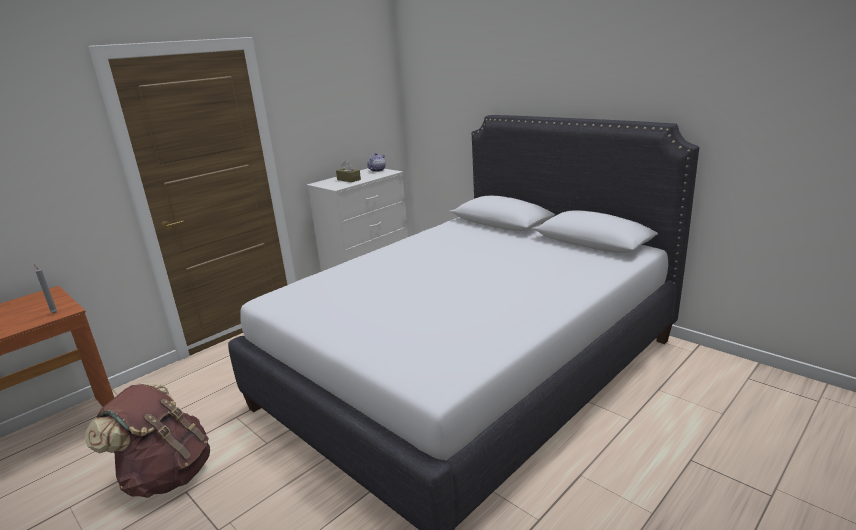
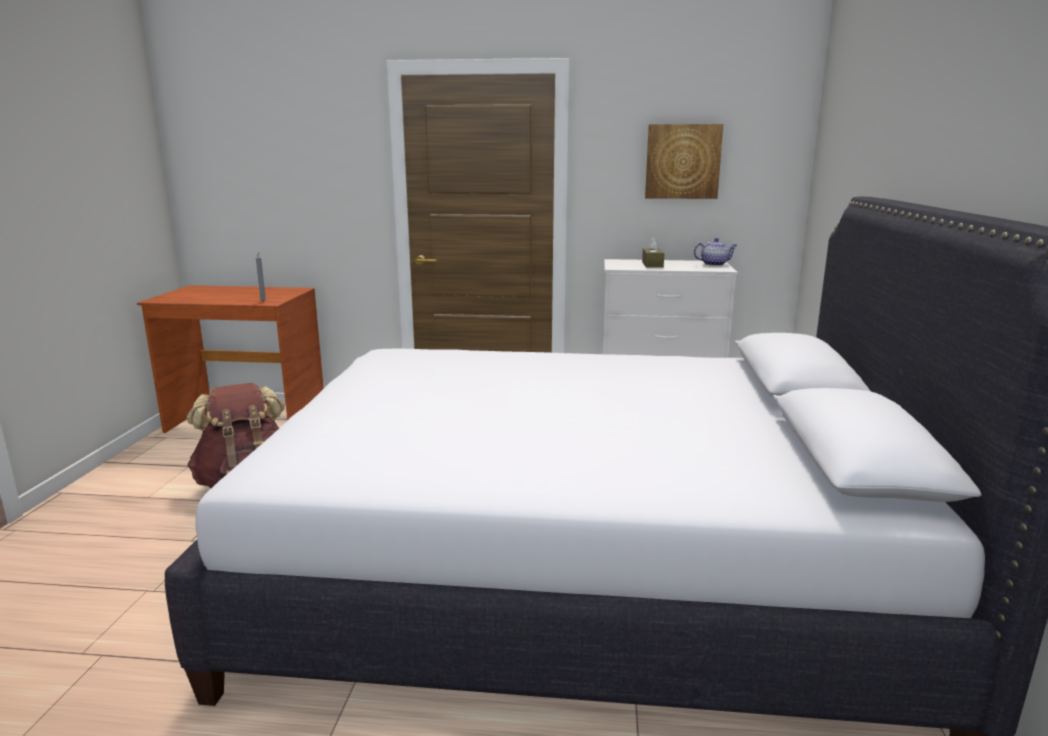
camera: 50 degrees right, 5 degrees down
none -> picture [645,124,723,199]

